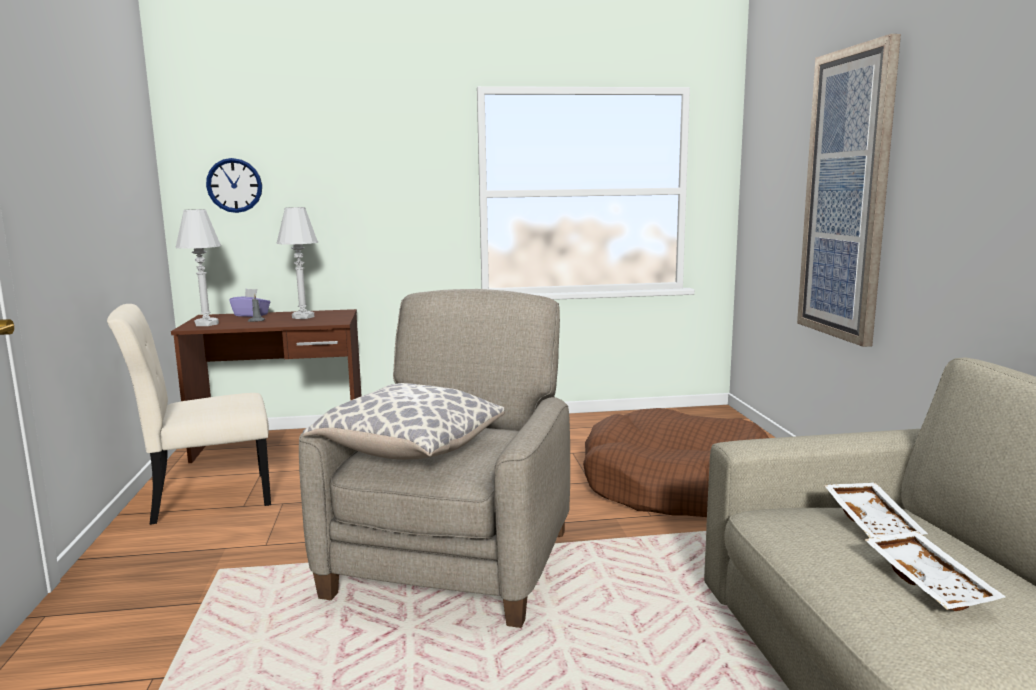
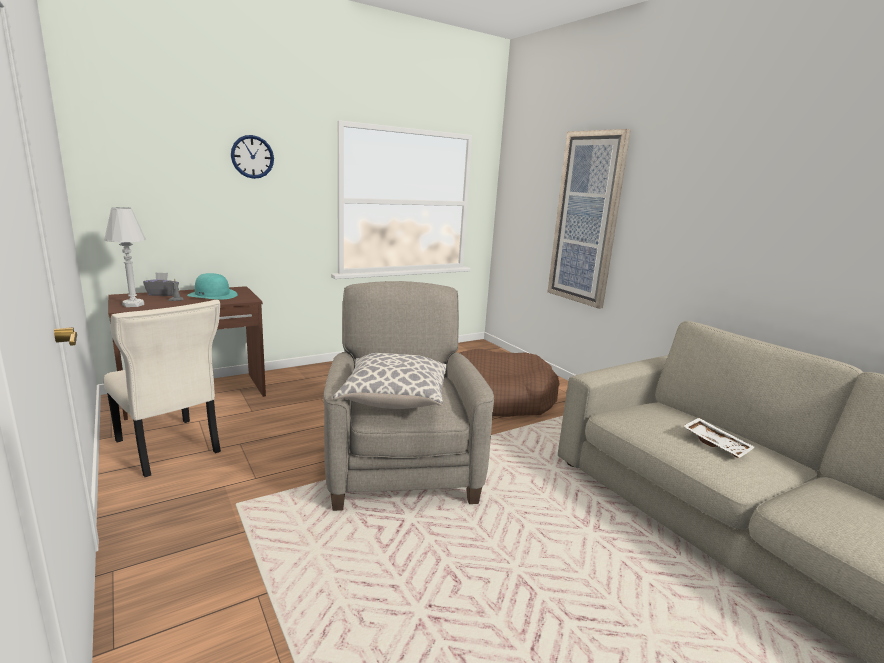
camera: 25 degrees left, 5 degrees up
beige chair [107,304,271,525] -> beige chair turned 90 degrees counterclockwise [104,300,221,477]
wall clock [206,158,262,213] -> wall clock moved to [231,135,274,179]
purple tissue box [229,289,270,317] -> grey tissue box [143,273,179,296]
white table lamp [277,207,318,319] -> turquoise hat [187,273,238,299]
white tray [824,482,928,538] -> none

